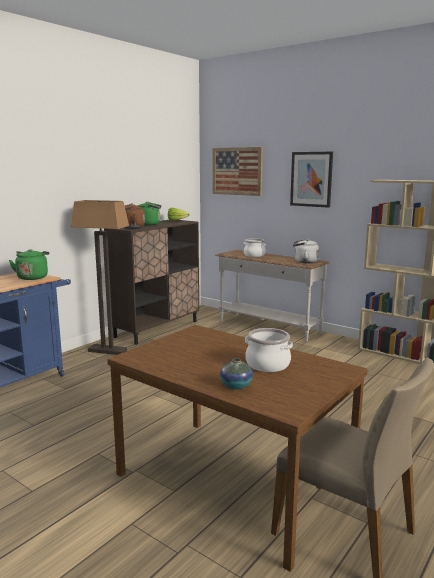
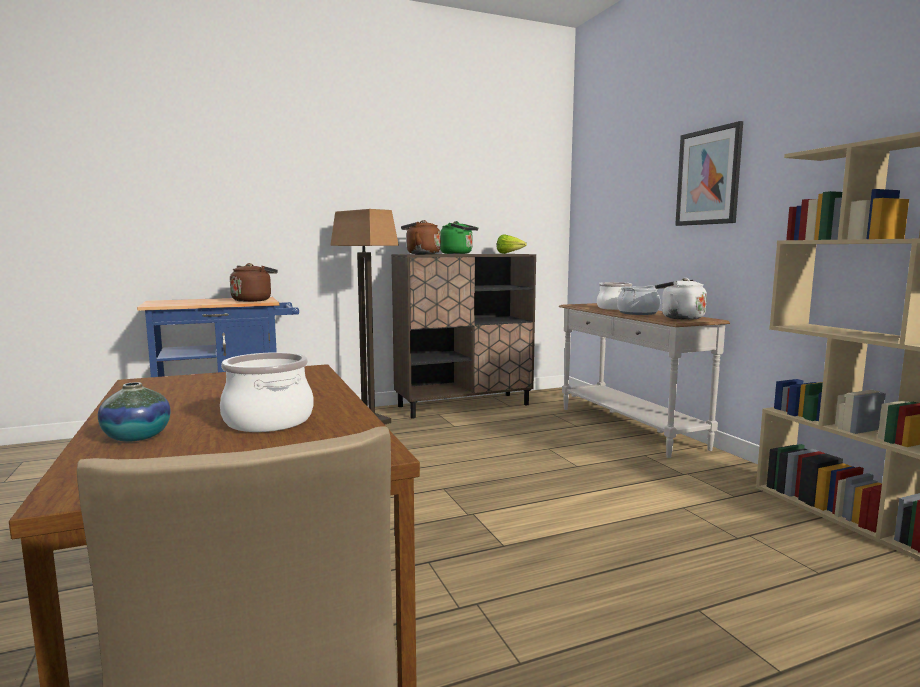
camera: 30 degrees right, 5 degrees down
green kettle [9,249,49,280] -> brown kettle [230,263,278,302]
picture [212,147,263,196] -> none
none -> cooking pot [617,285,660,315]

